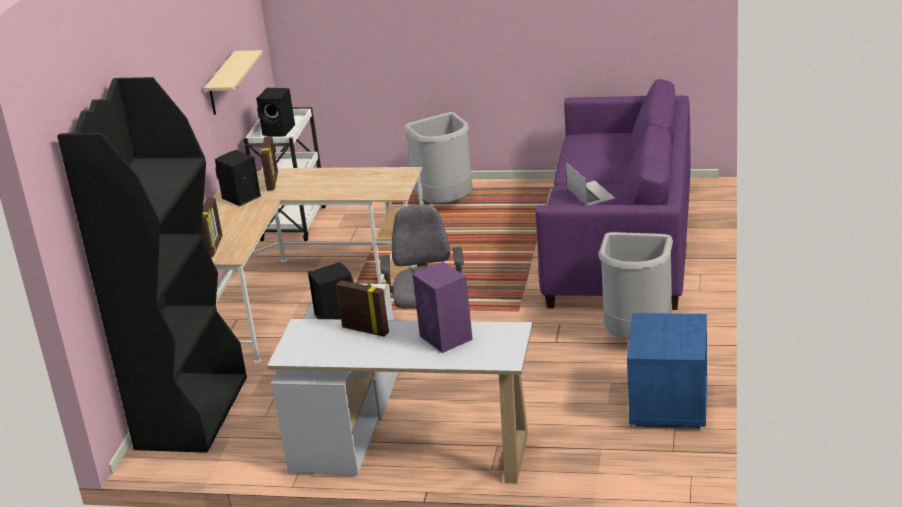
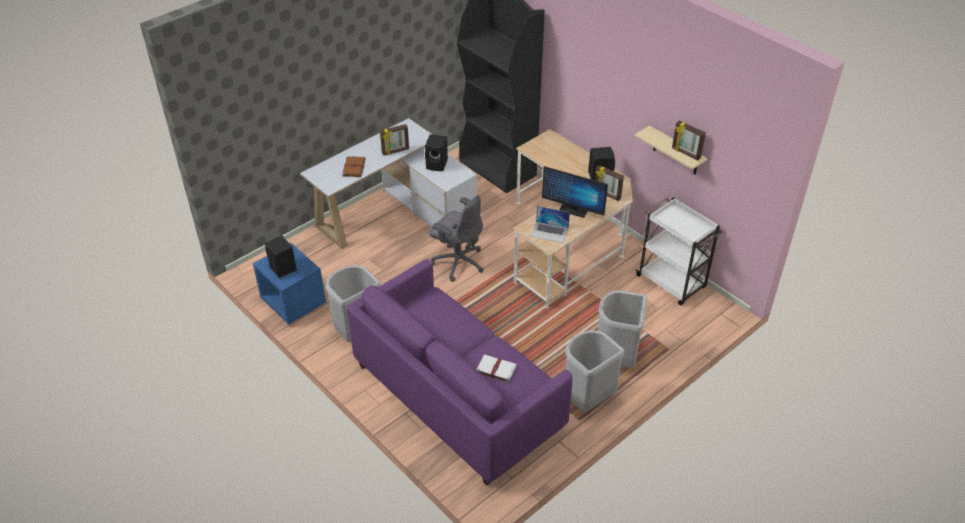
camera: 125 degrees right, 15 degrees up
picture frame [201,197,223,257] -> picture frame moved to [672,121,706,160]
black speaker [256,88,295,137] -> black speaker moved to [265,235,297,278]
purple speaker [413,262,473,353] -> brown book [342,156,366,177]
laptop [566,162,615,205] -> laptop moved to [531,206,570,243]
none -> white book [475,354,517,383]
none -> monitor [542,166,608,218]
none -> grey trash can [565,330,625,412]

